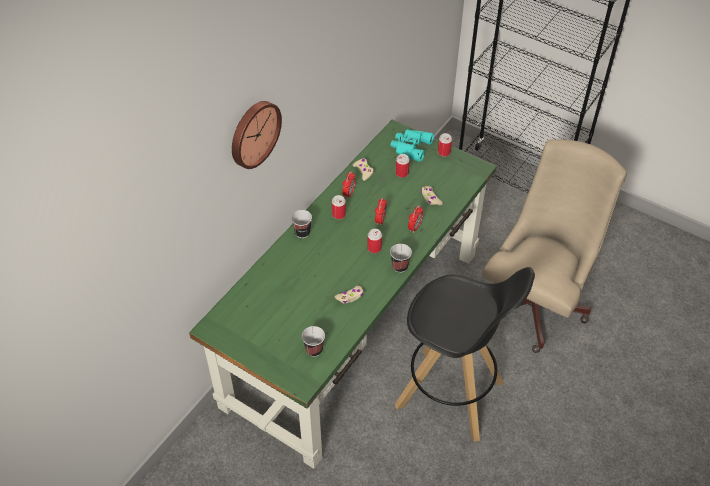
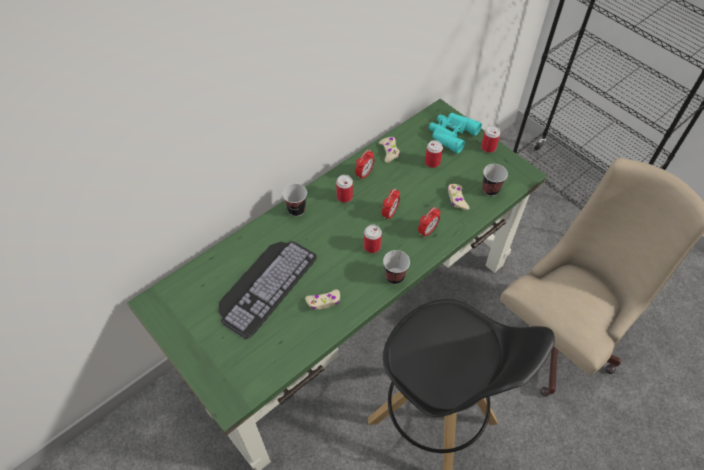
camera: 15 degrees right, 5 degrees up
wall clock [232,101,282,169] -> none
cup [302,326,325,357] -> cup moved to [482,164,508,196]
none -> keyboard [218,241,317,339]

